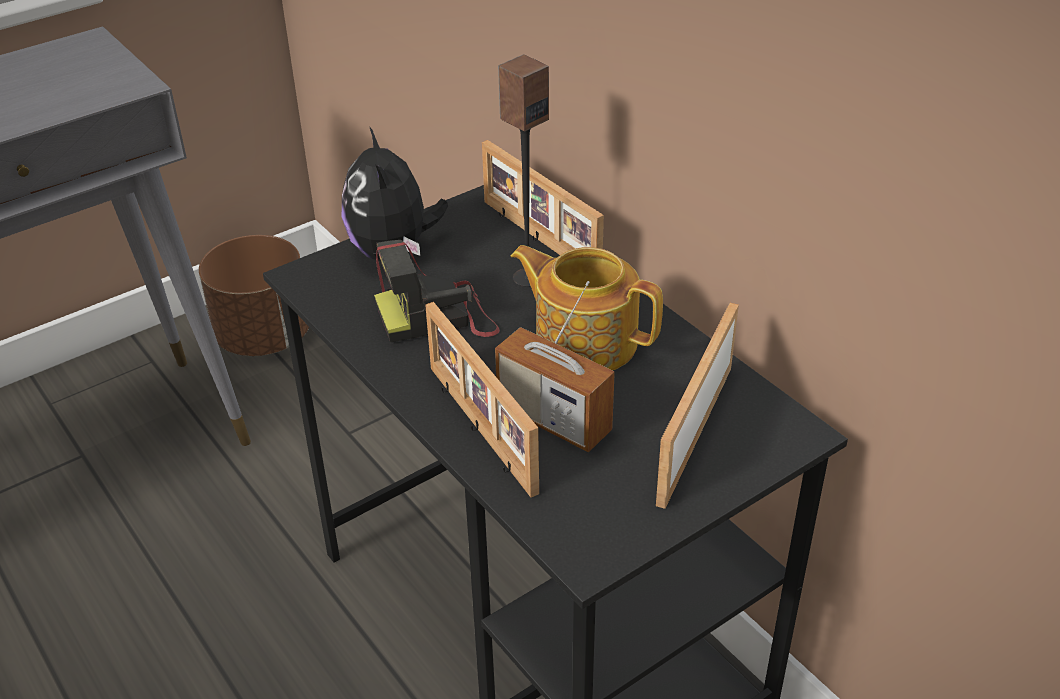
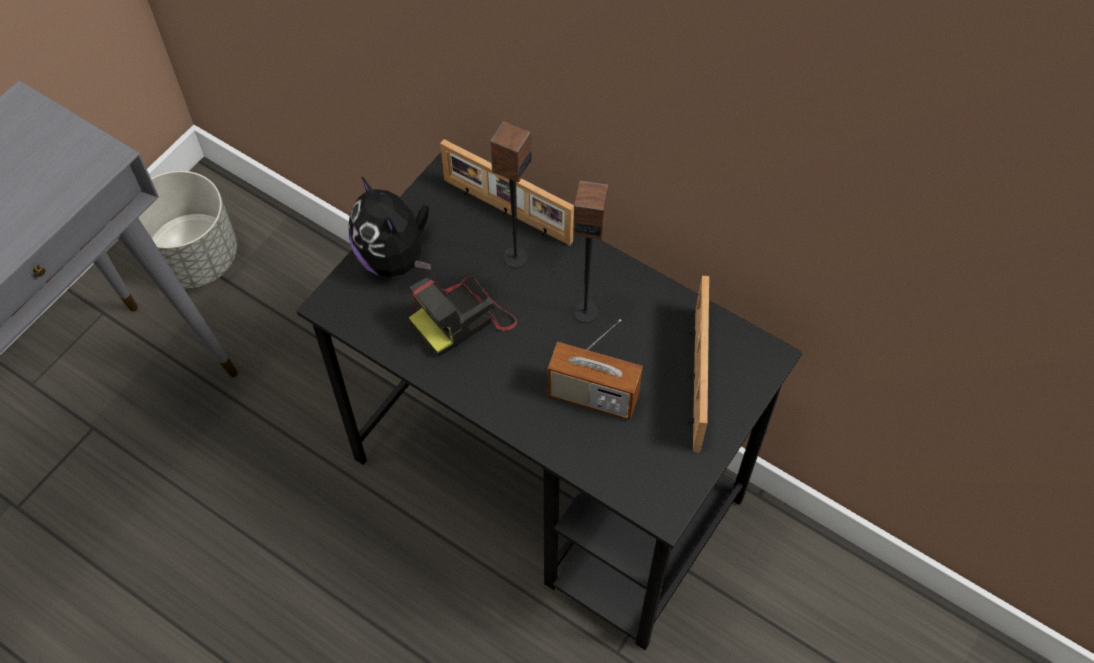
camera: 20 degrees left, 20 degrees up
brown planter [199,235,309,356] -> grey planter [138,171,237,289]
picture frame [425,302,539,497] -> none
teapot [511,245,663,370] -> speaker [573,181,608,323]

